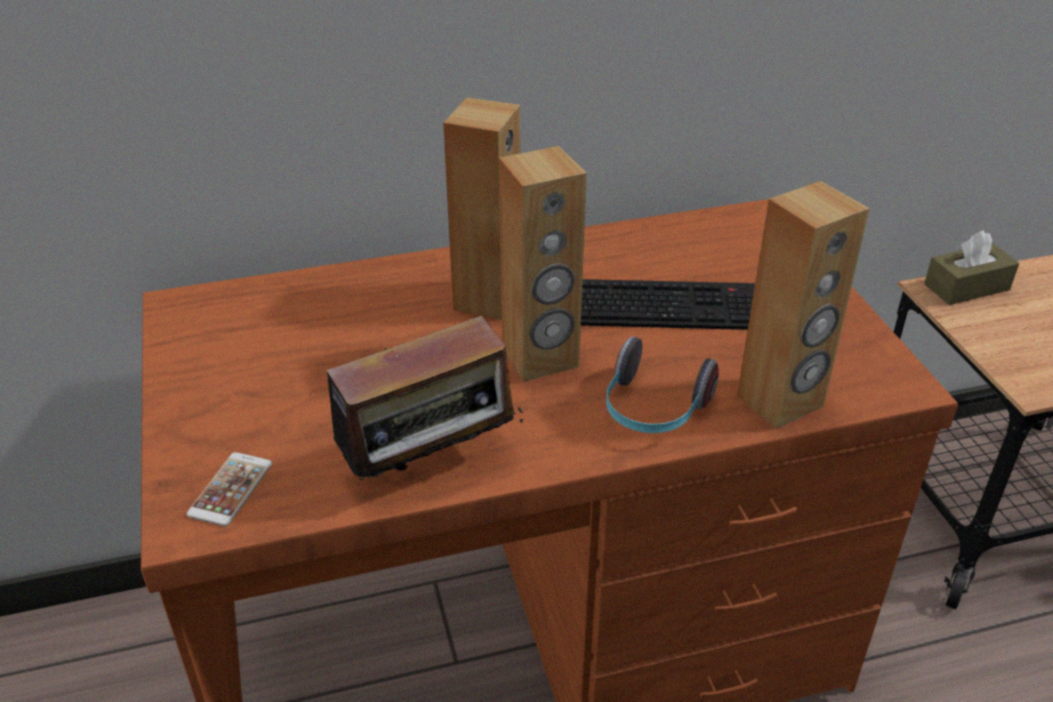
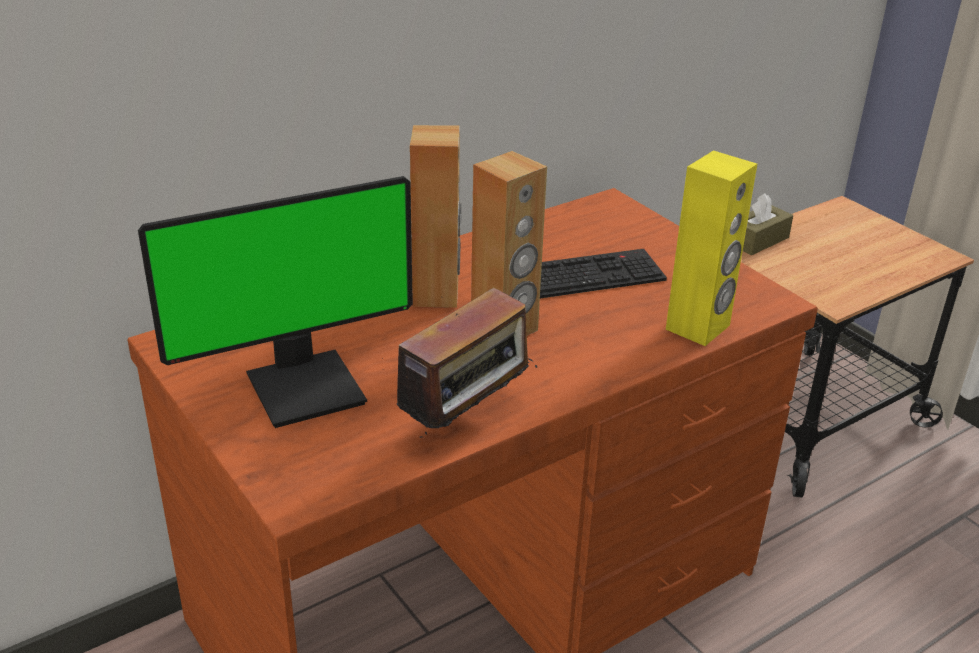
camera: 20 degrees left, 5 degrees down
phone [187,452,272,526] -> none
headphones [606,337,719,433] -> none
brown speaker [737,181,870,429] -> yellow speaker [666,151,757,346]
none -> monitor [138,176,413,428]

